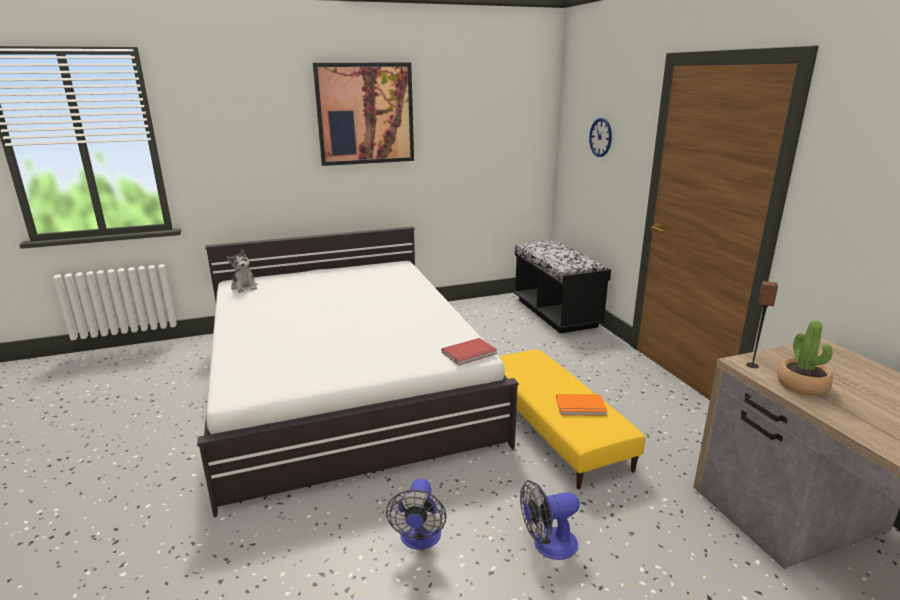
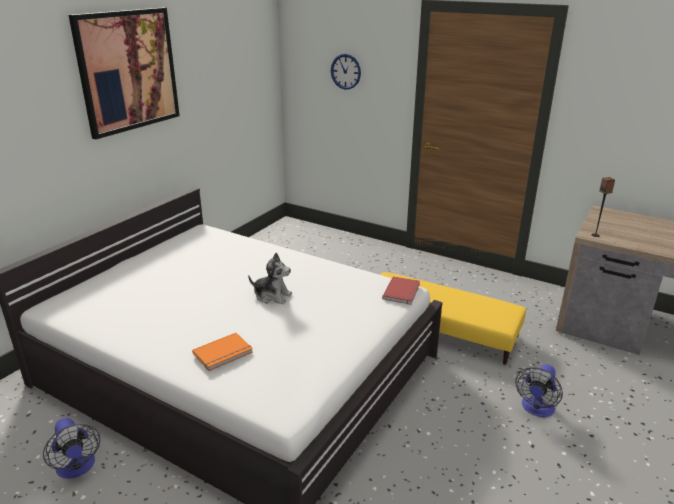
camera: 40 degrees left, 5 degrees up
plush toy [227,249,258,293] -> plush toy moved to [248,253,292,304]
fan [386,478,446,550] -> fan moved to [43,418,100,479]
black bench [513,241,611,333] -> none
orange book [556,394,608,416] -> orange book moved to [192,333,253,371]
potted plant [777,320,833,396] -> none

